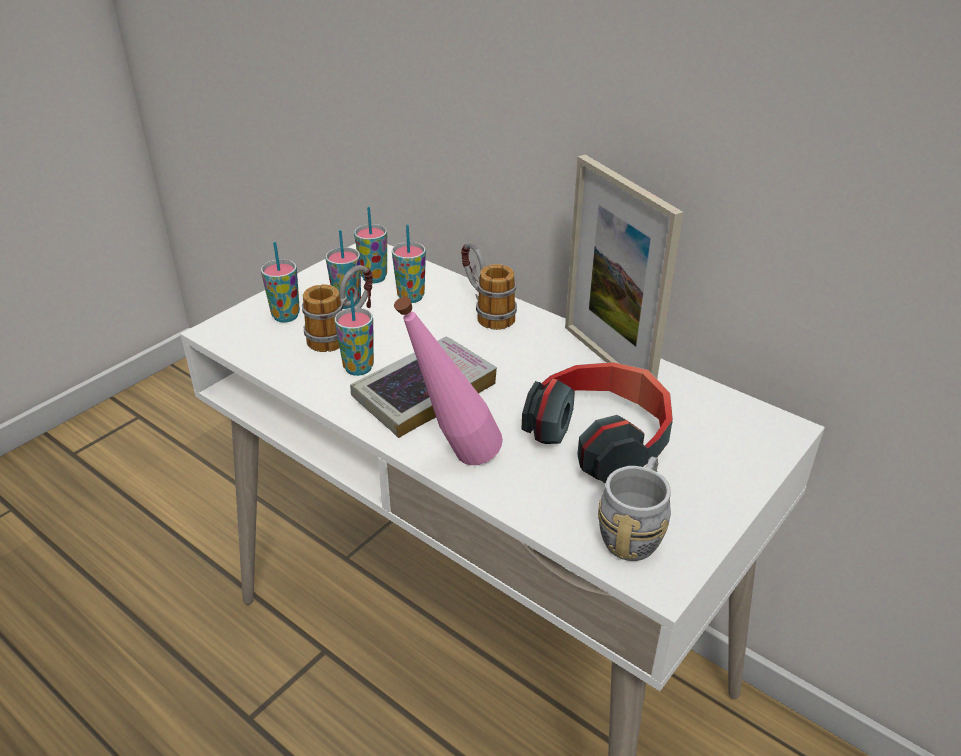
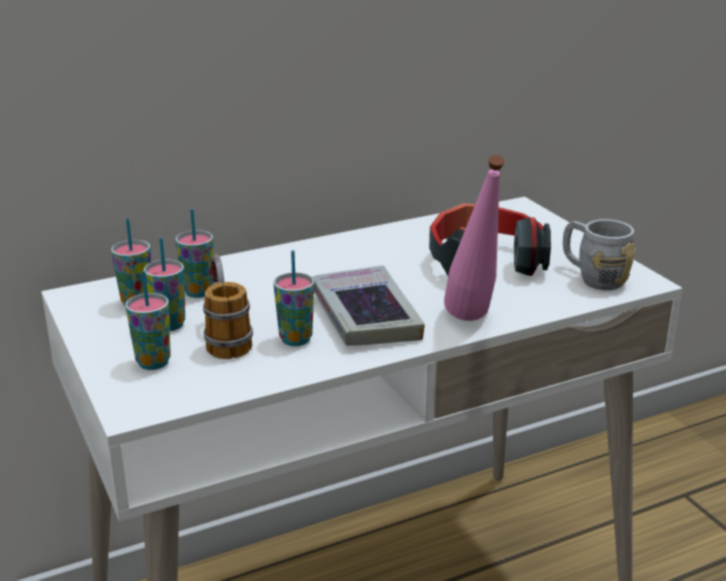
camera: 65 degrees left, 10 degrees down
mug [461,242,517,330] -> none
picture frame [565,155,683,379] -> none

